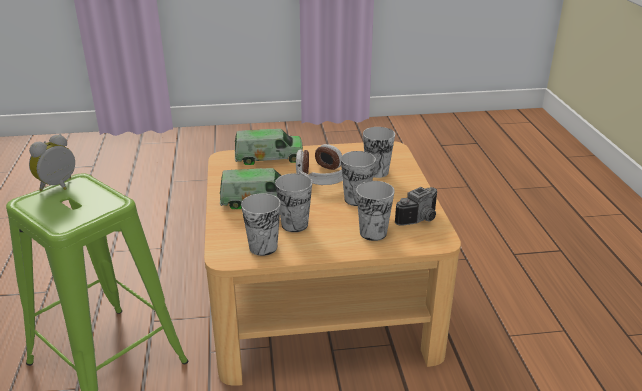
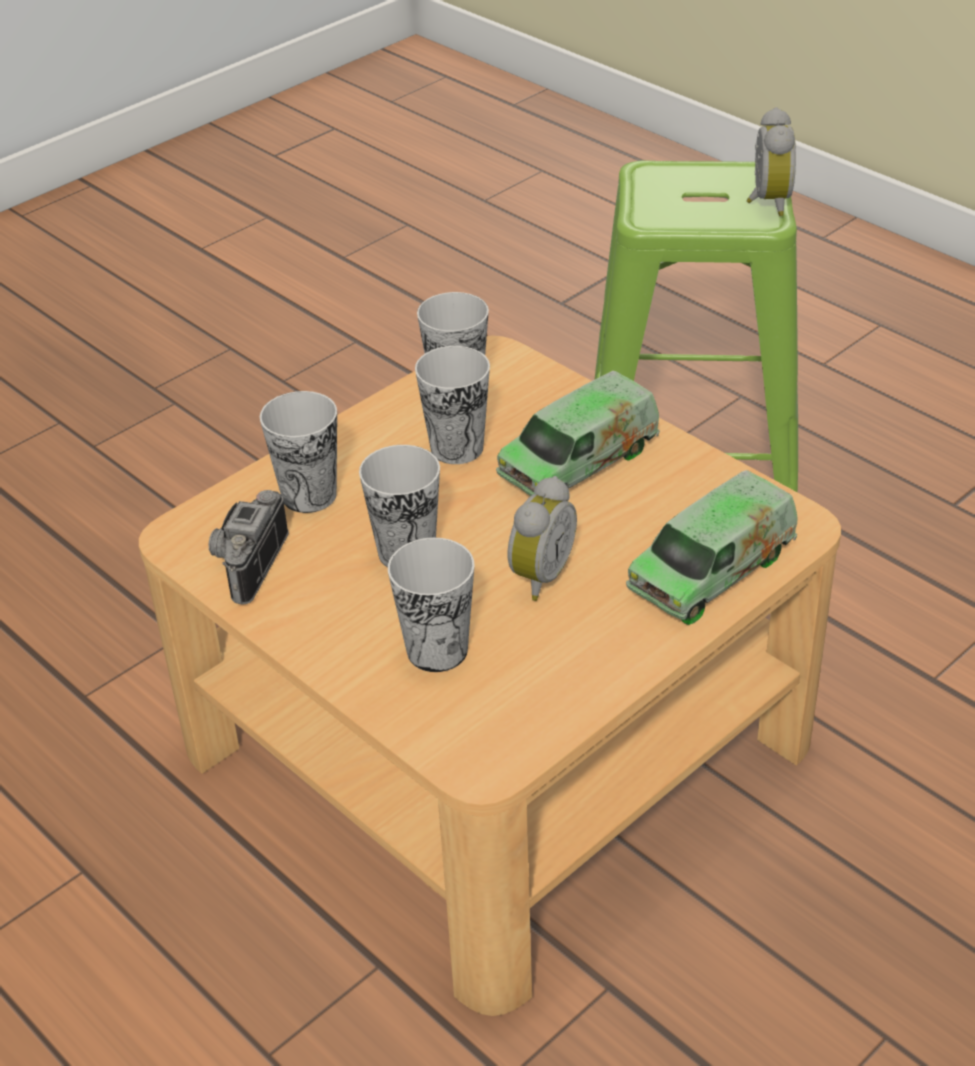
camera: 145 degrees right, 10 degrees up
headphones [296,144,343,185] -> alarm clock [507,476,577,601]

